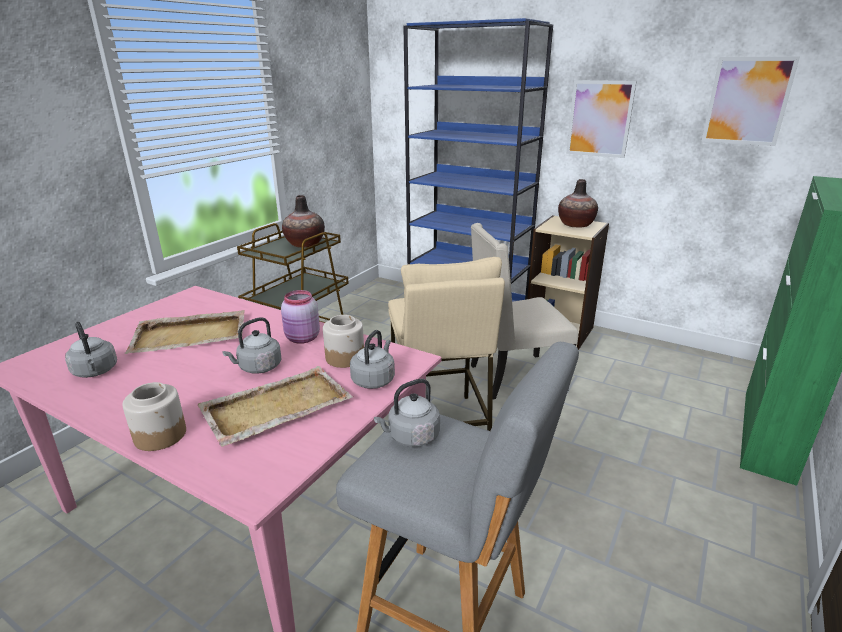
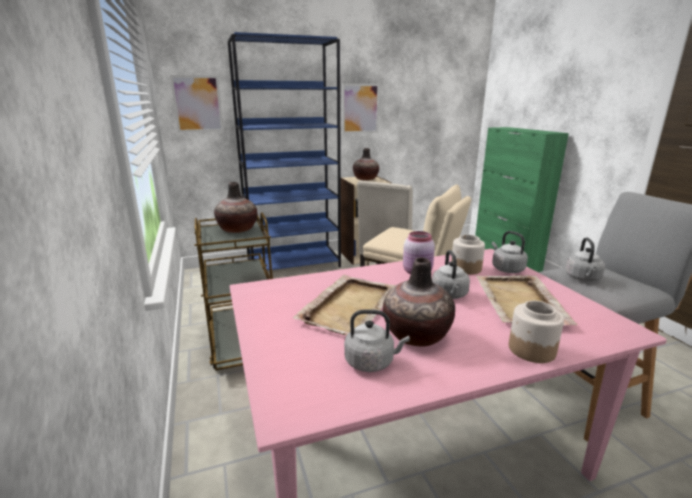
camera: 50 degrees left, 5 degrees down
picture [701,57,800,146] -> picture moved to [170,75,224,132]
none -> vase [383,257,455,347]

